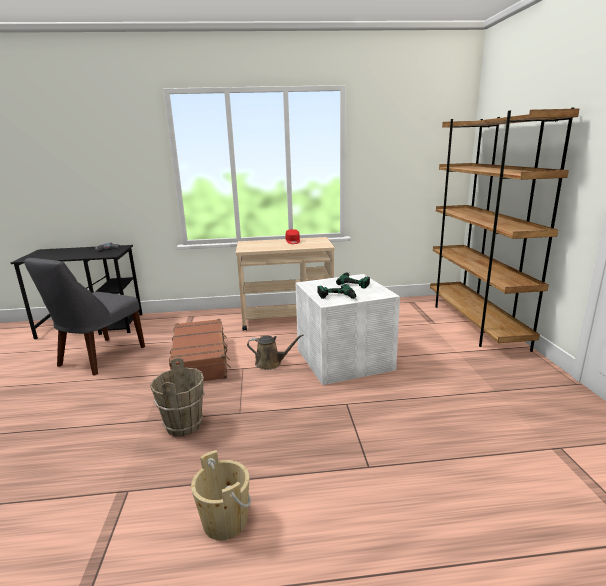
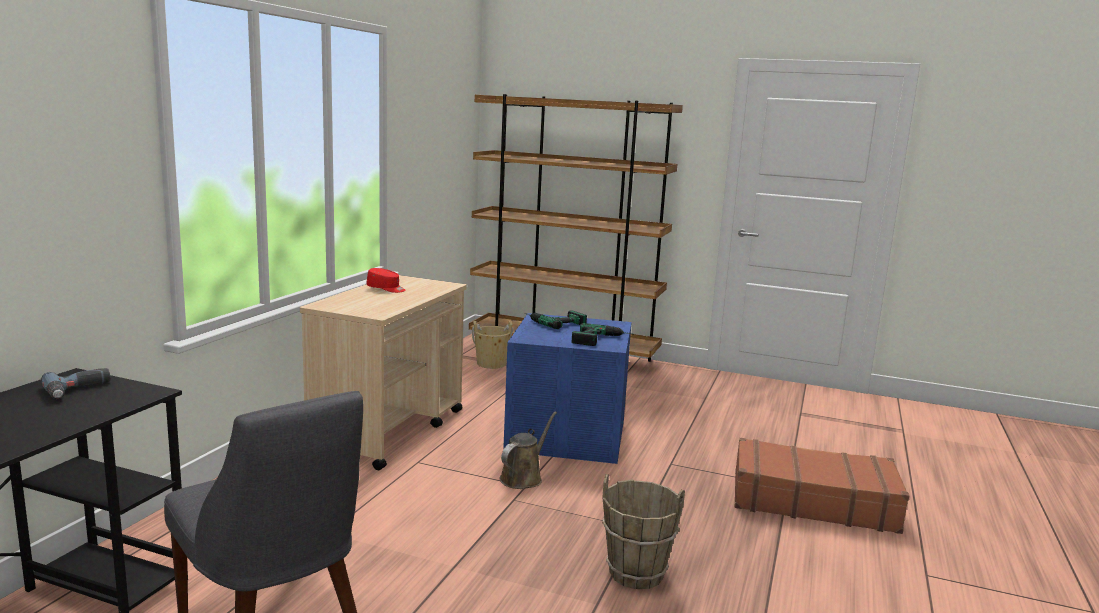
camera: 65 degrees left, 5 degrees down
brown suitcase [169,319,231,381] -> brown suitcase moved to [735,438,910,534]
beige bucket [191,450,251,540] -> beige bucket moved to [472,321,513,369]
white storage box [295,274,400,385] -> blue storage box [503,313,632,464]

